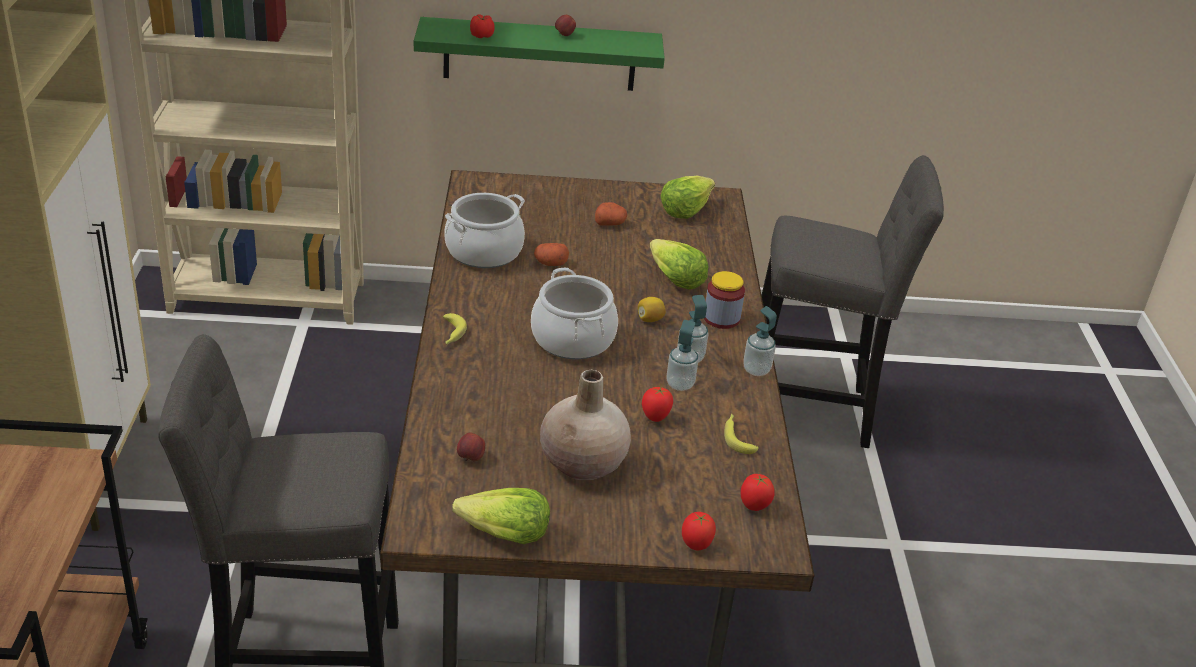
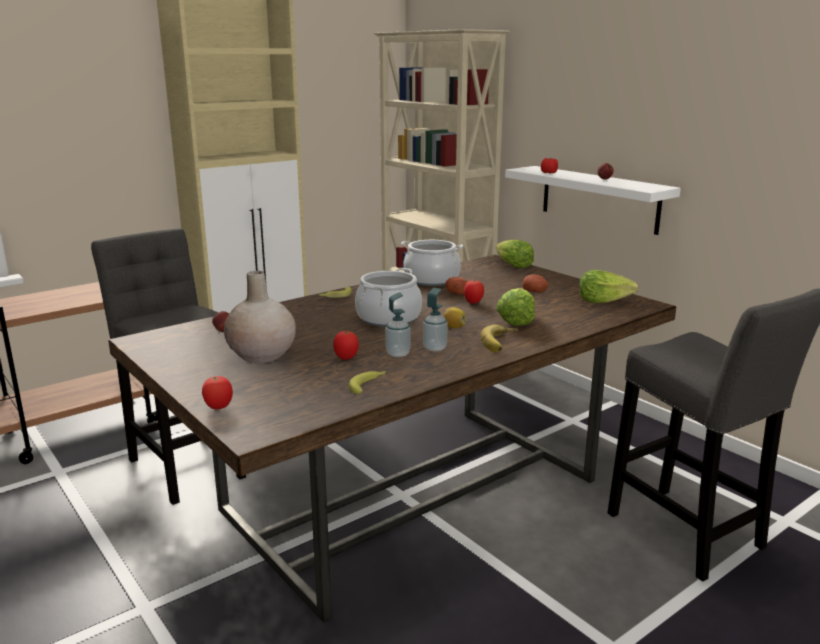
camera: 55 degrees right, 15 degrees down
green shelf [414,17,665,91] -> white shelf [505,166,681,235]
lettuce [452,488,550,544] -> lettuce moved to [496,239,534,268]
jar [704,271,745,329] -> banana [480,324,518,352]
tomato [740,474,775,511] -> tomato moved to [464,280,484,304]
soap dispenser [743,306,777,376] -> none

